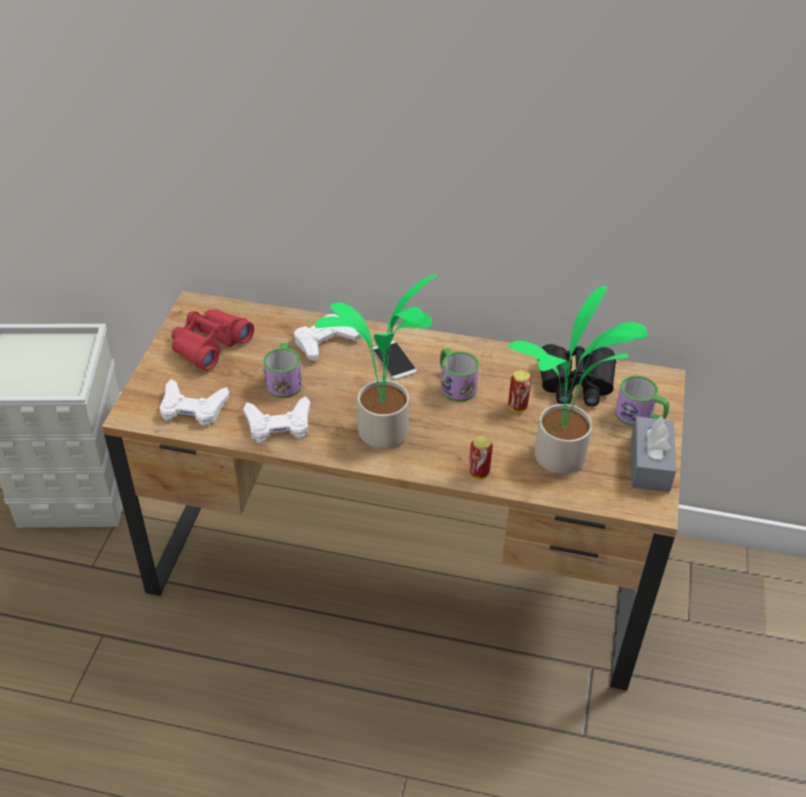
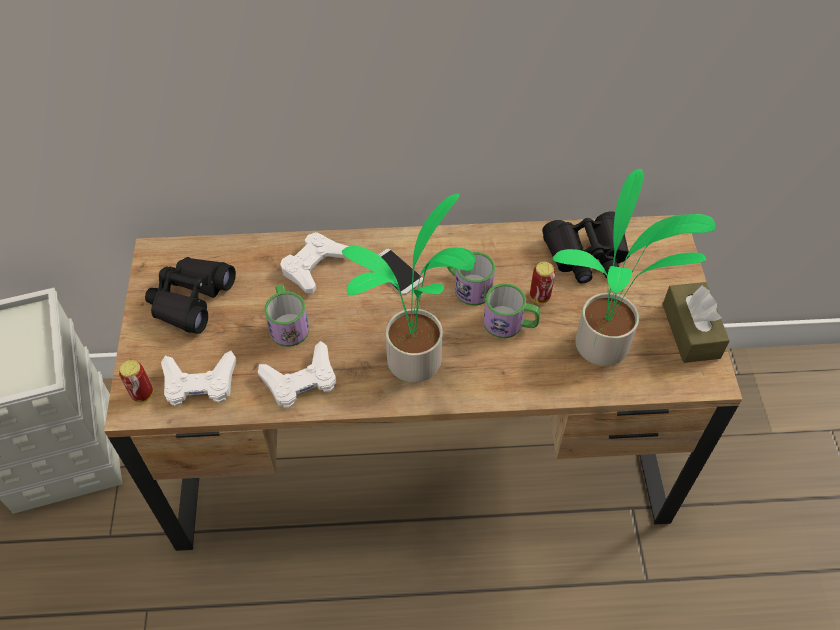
camera: 15 degrees left, 10 degrees up
red binoculars [171,309,254,371] -> black binoculars [145,257,236,334]
can [469,435,493,479] -> can moved to [119,360,153,403]
mug [615,375,669,427] -> mug moved to [483,283,540,338]
grey tissue box [631,416,676,492] -> brown tissue box [662,282,730,363]

